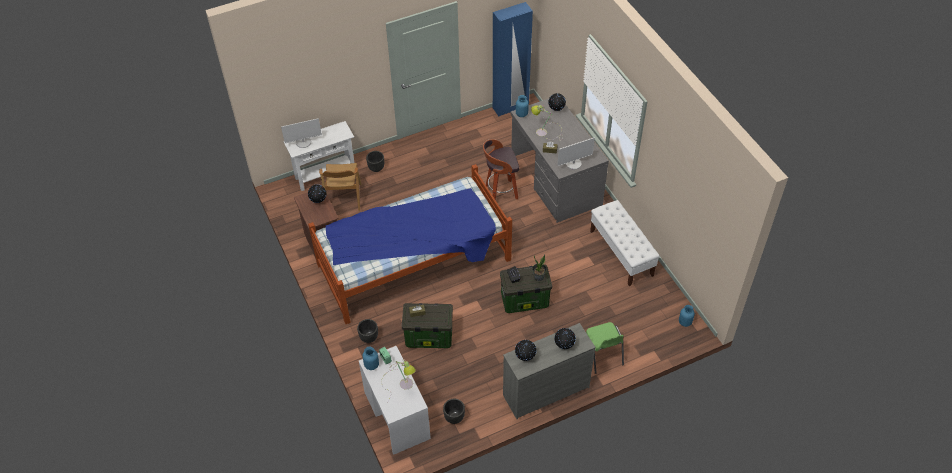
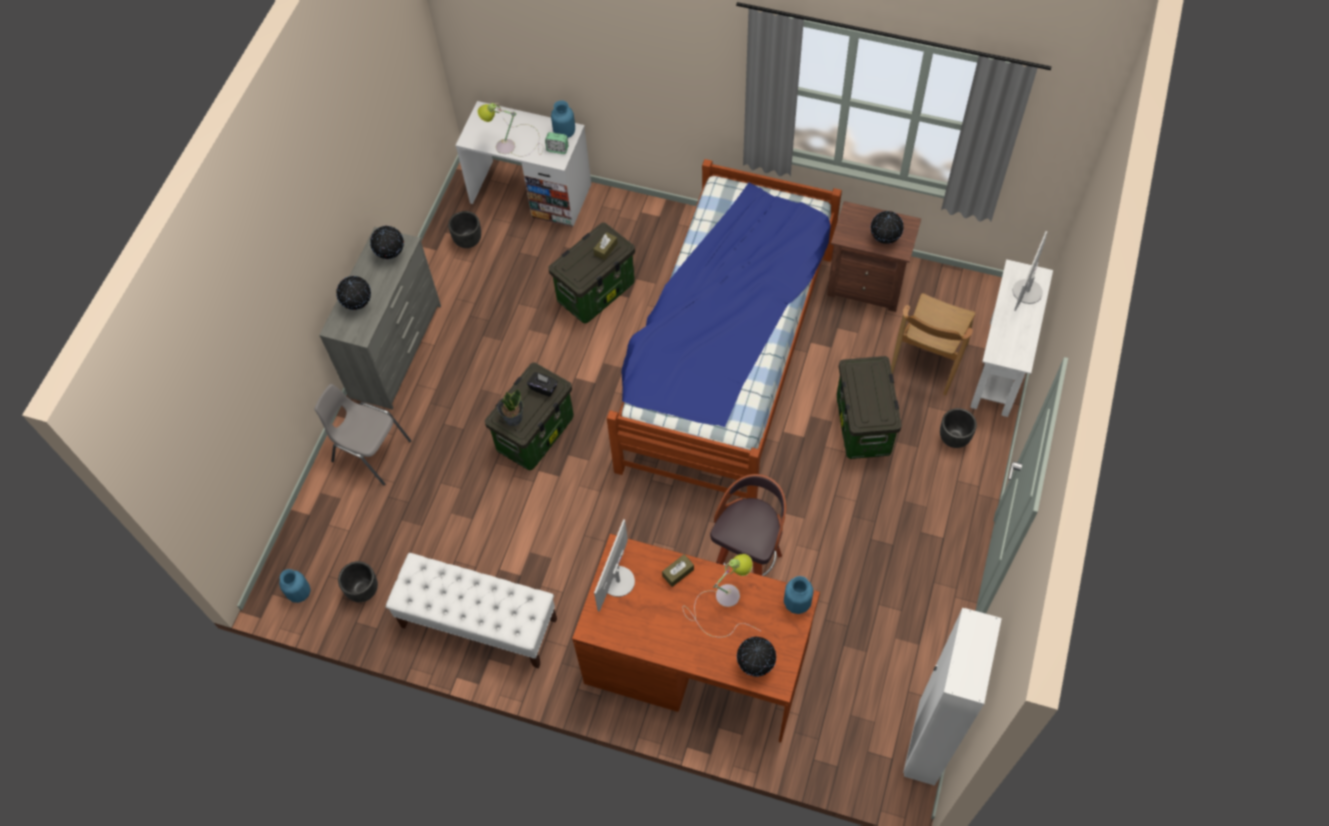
camera: 135 degrees right, 10 degrees up
brown chair [319,163,361,211] -> brown chair turned 105 degrees counterclockwise [891,293,975,395]
black planter [357,319,378,343] -> black planter moved to [338,561,378,602]
blue wardrobe [493,2,533,116] -> white wardrobe [903,608,1002,786]
grey desk [511,98,609,223] -> brown desk [572,534,820,742]
green chair [586,322,624,374] -> grey chair [314,384,411,485]
none -> storage box [837,356,902,459]

